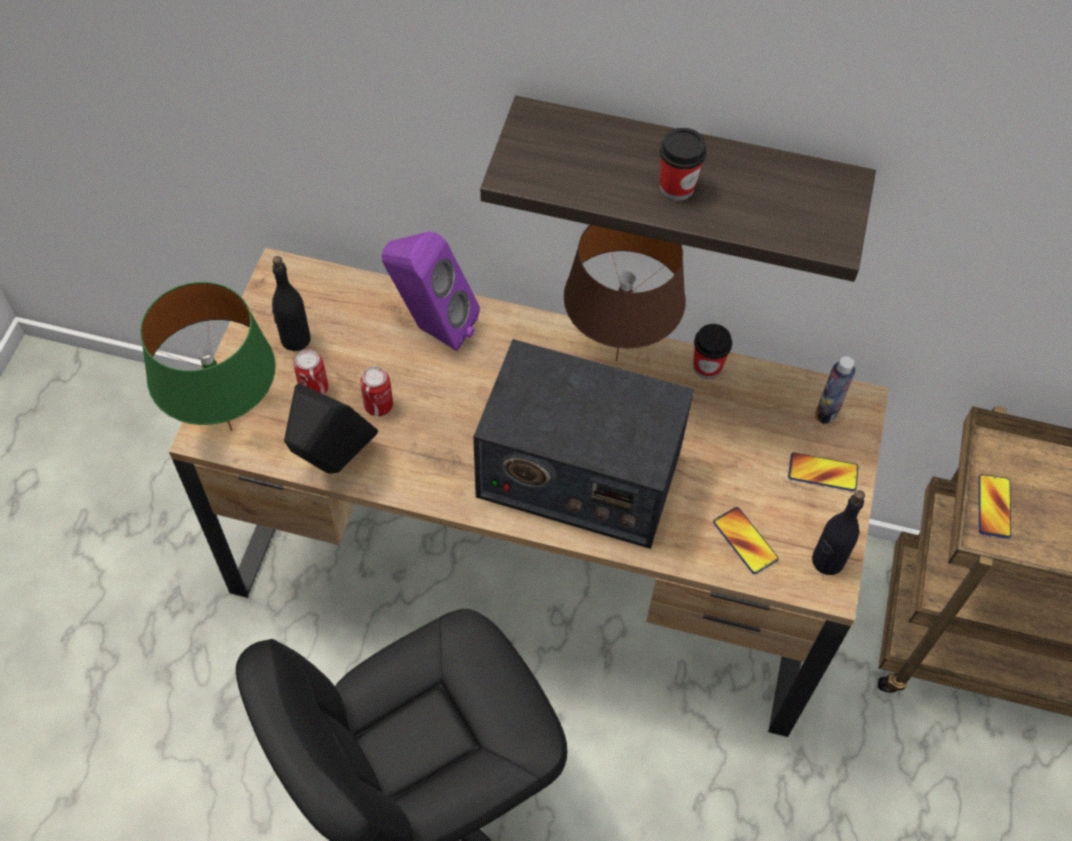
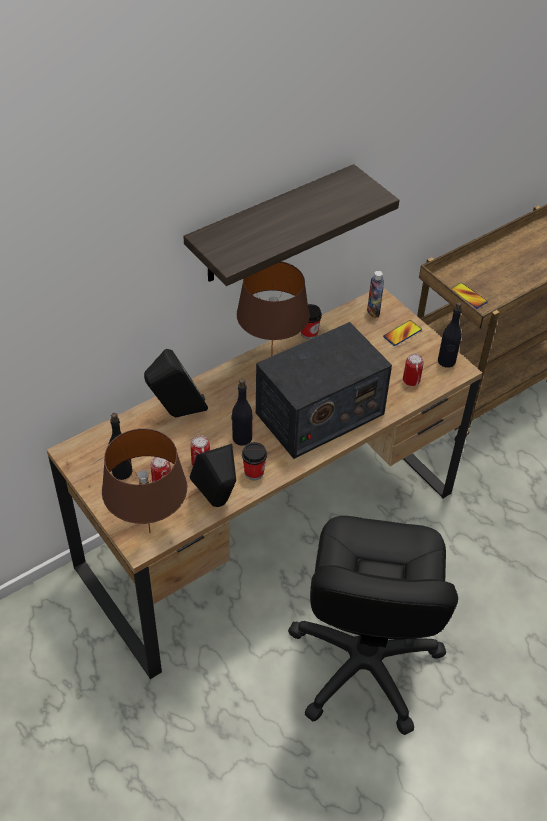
camera: 50 degrees left, 10 degrees down
green table lamp [140,282,276,431] -> brown table lamp [102,428,187,533]
purple speaker [382,231,480,351] -> black speaker [144,349,208,417]
cup [660,128,707,201] -> cup moved to [242,442,267,480]
phone [713,507,779,574] -> can [403,353,424,386]
none -> black bottle [231,379,252,446]

